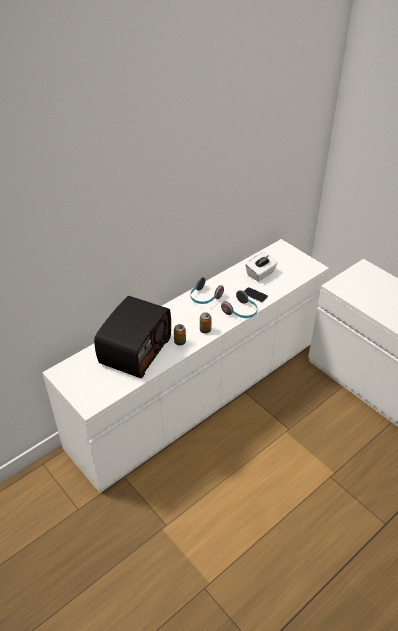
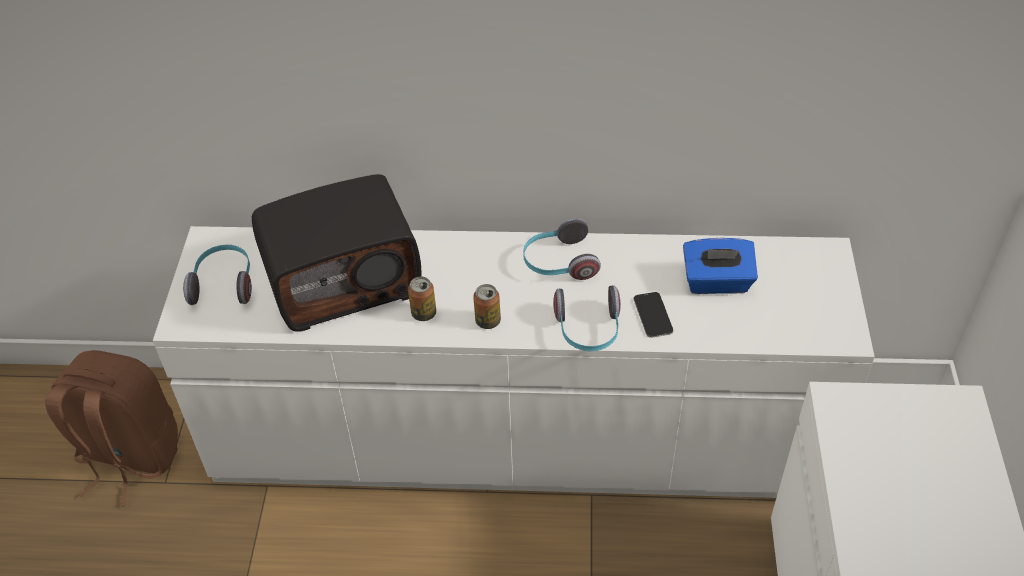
camera: 45 degrees right, 5 degrees up
white tissue box [246,252,278,281] -> blue tissue box [683,238,758,294]
none -> brown backpack [45,350,178,506]
none -> headphones [183,245,252,305]

